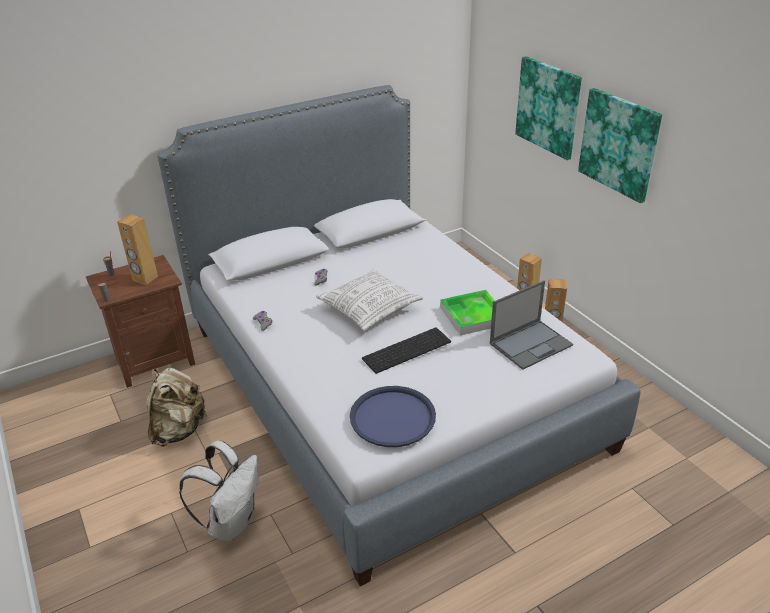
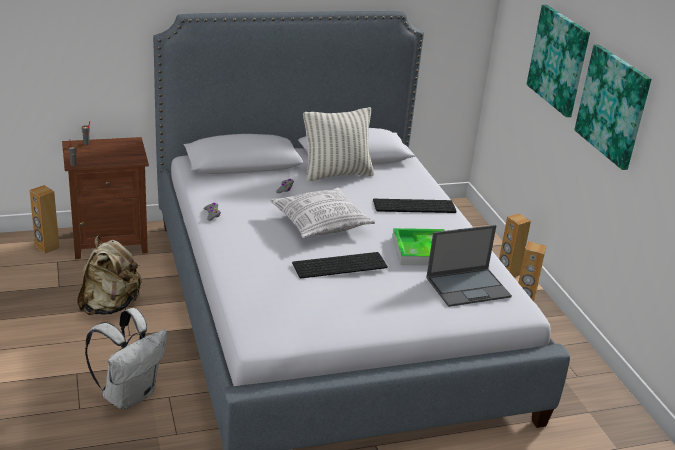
camera: 10 degrees right, 5 degrees down
brown speaker [117,214,158,285] -> brown speaker moved to [30,185,59,253]
blue tray [350,386,436,447] -> none
none -> pillow [303,107,374,182]
none -> keyboard [373,199,457,213]

